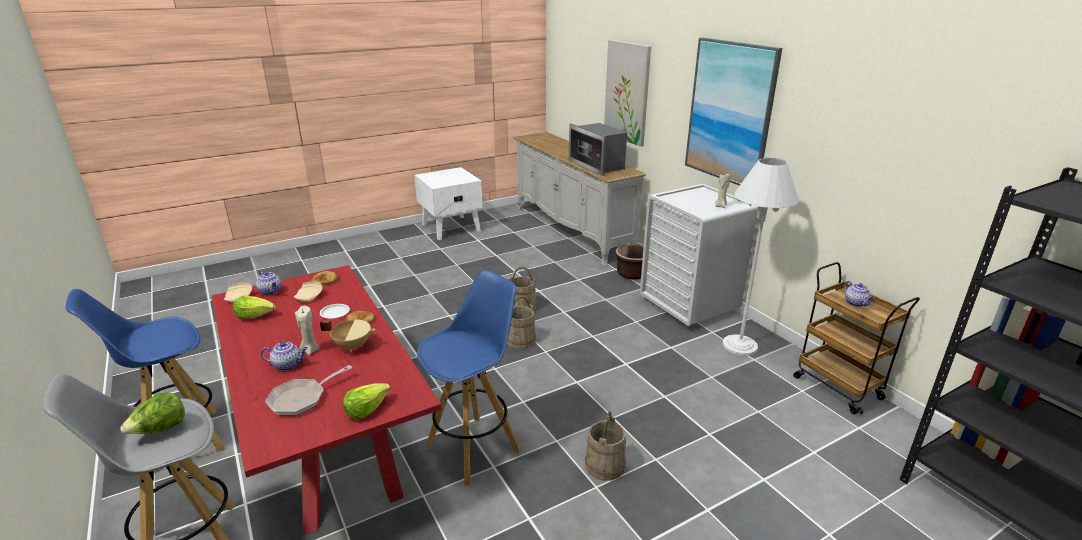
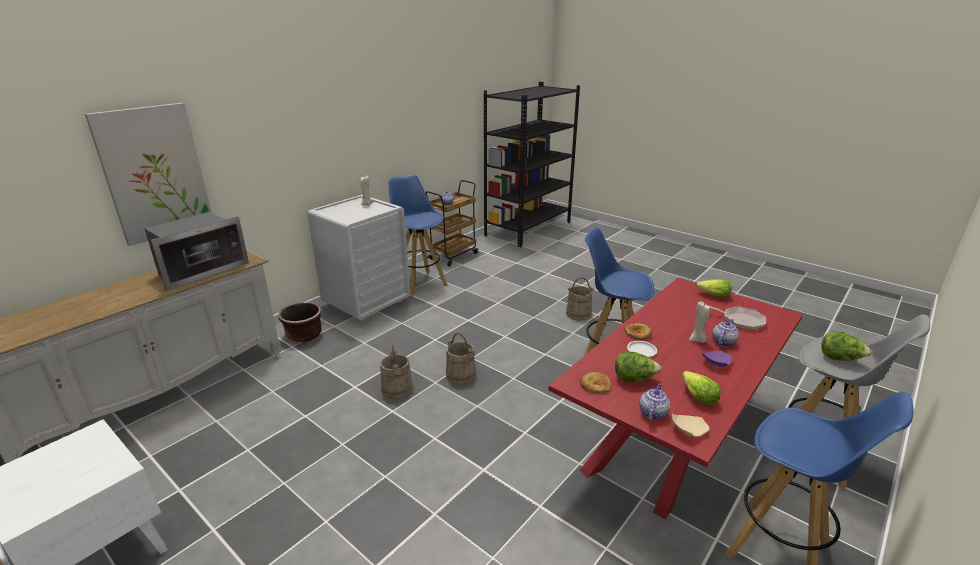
camera: 110 degrees left, 0 degrees up
teapot [261,342,308,371] -> teapot turned 60 degrees clockwise [712,319,739,347]
beige plate [293,282,322,302] -> lettuce [615,352,661,383]
beige cooking pot [320,319,375,352] -> none
picture [685,37,782,186] -> none
white floor lamp [722,158,799,356] -> blue stool [389,174,447,296]
none -> purple plate [702,350,732,367]

